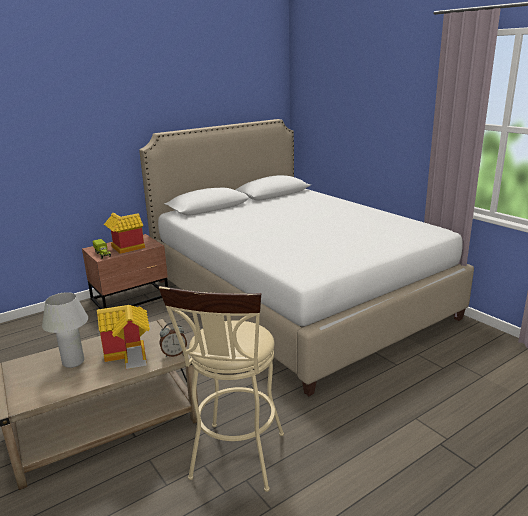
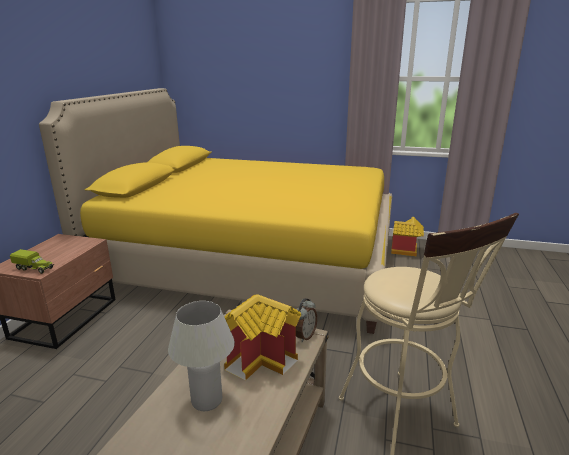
camera: 40 degrees left, 0 degrees up
toy house [104,213,145,254] -> toy house moved to [391,217,424,256]
white bed [139,119,474,396] -> yellow bed [39,88,392,334]

